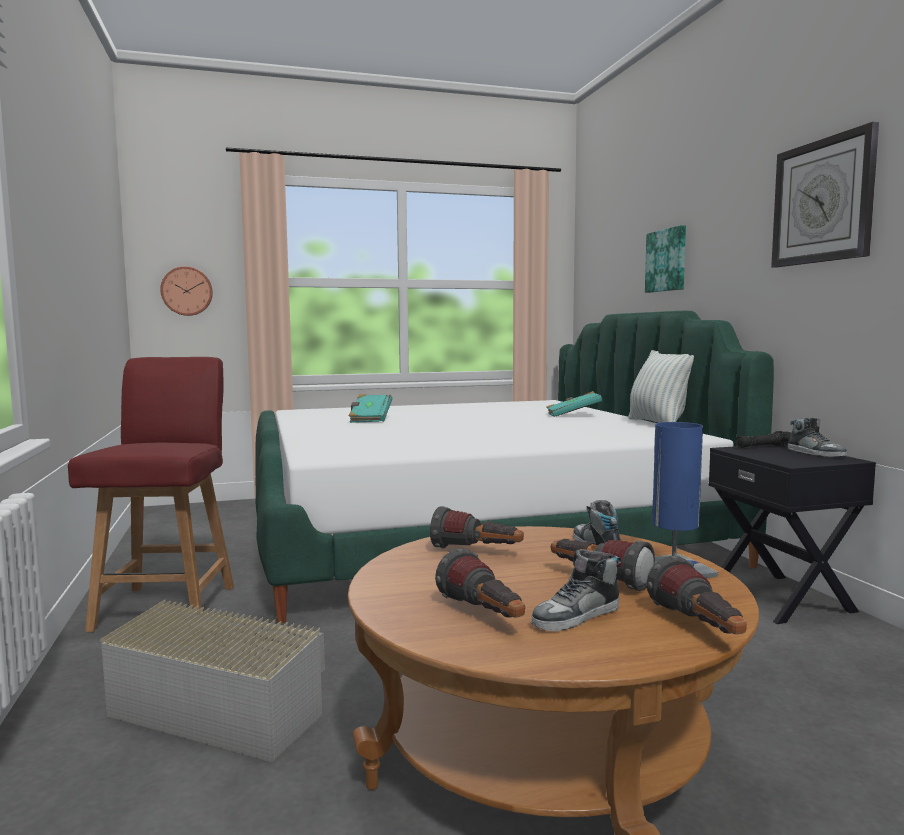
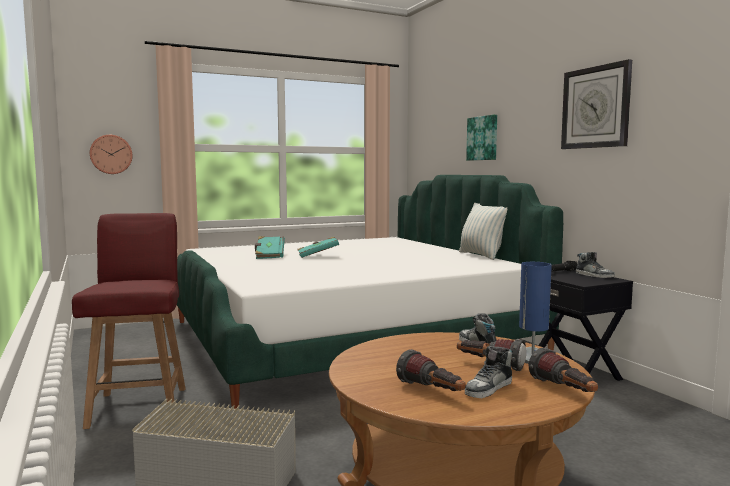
camera: 10 degrees left, 0 degrees up
flashlight [430,506,524,548] -> none
turquoise book [546,391,602,417] -> turquoise book moved to [297,237,339,258]

